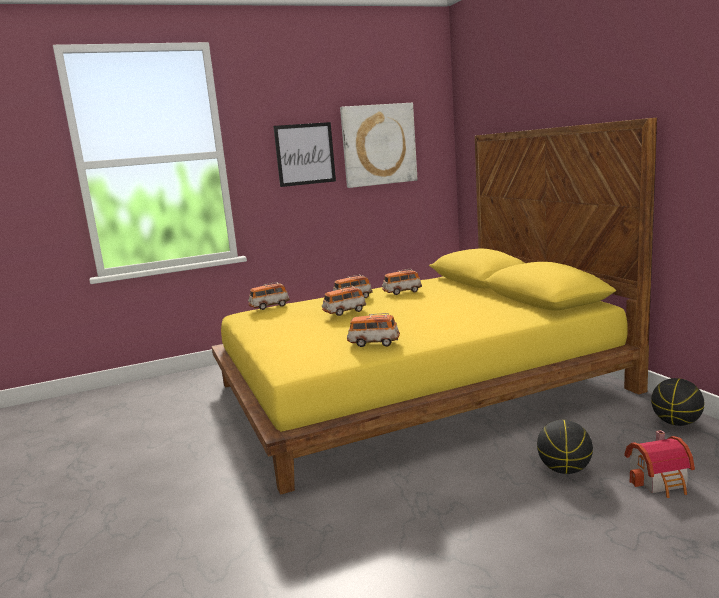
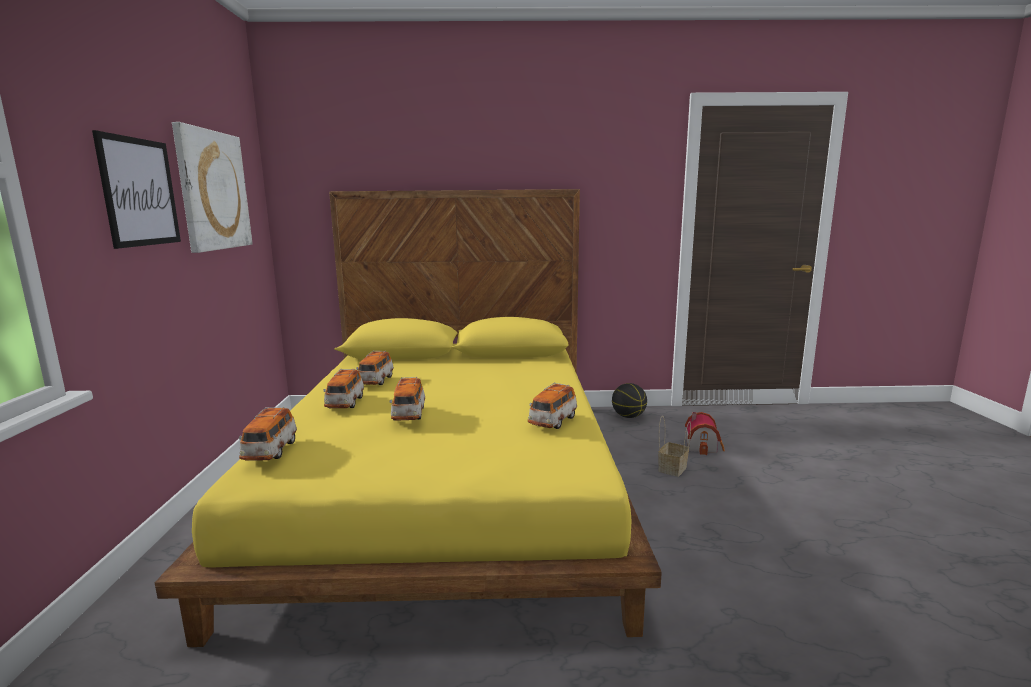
camera: 70 degrees left, 0 degrees up
basketball [537,420,593,474] -> basket [658,416,691,477]

